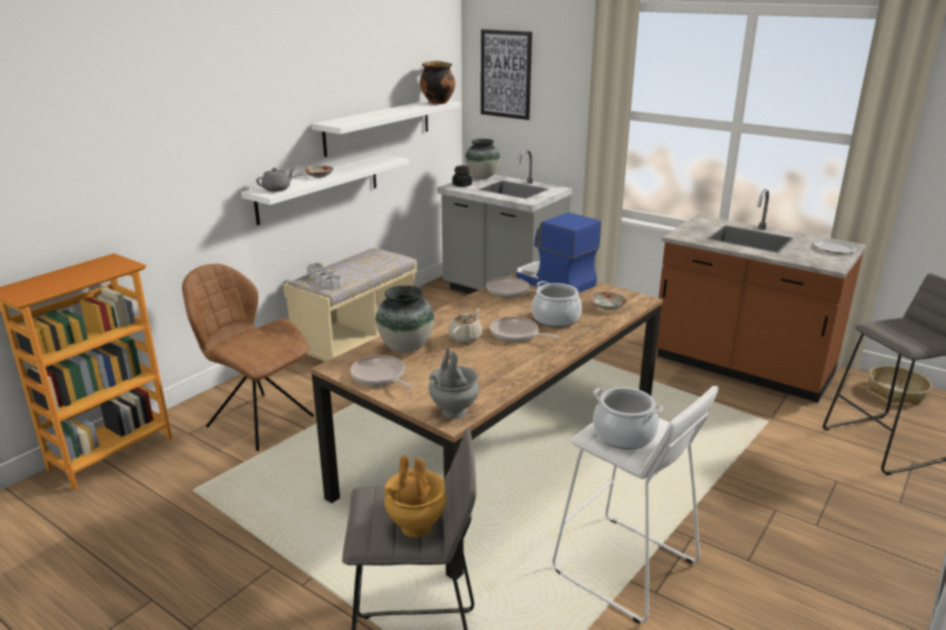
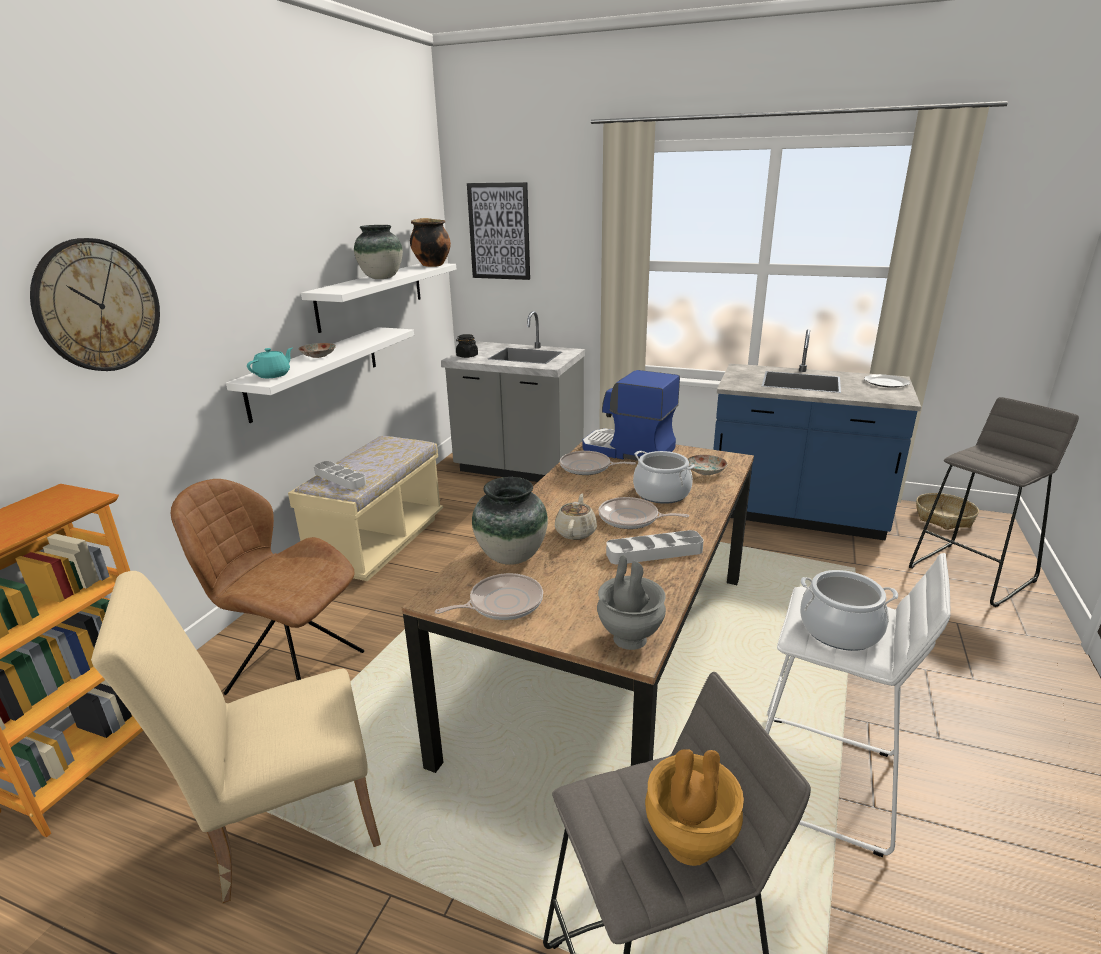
camera: 15 degrees left, 0 degrees up
grey teapot [256,168,295,192] -> turquoise teapot [247,348,292,378]
frying pan [350,355,412,388] -> frying pan turned 120 degrees clockwise [435,573,543,620]
vase [465,139,500,179] -> vase moved to [354,225,403,279]
brown counter [657,189,867,403] -> blue counter [713,329,921,541]
none -> wall clock [30,238,160,371]
none -> beige chair [91,571,381,903]
none -> grey tray [606,530,704,565]

